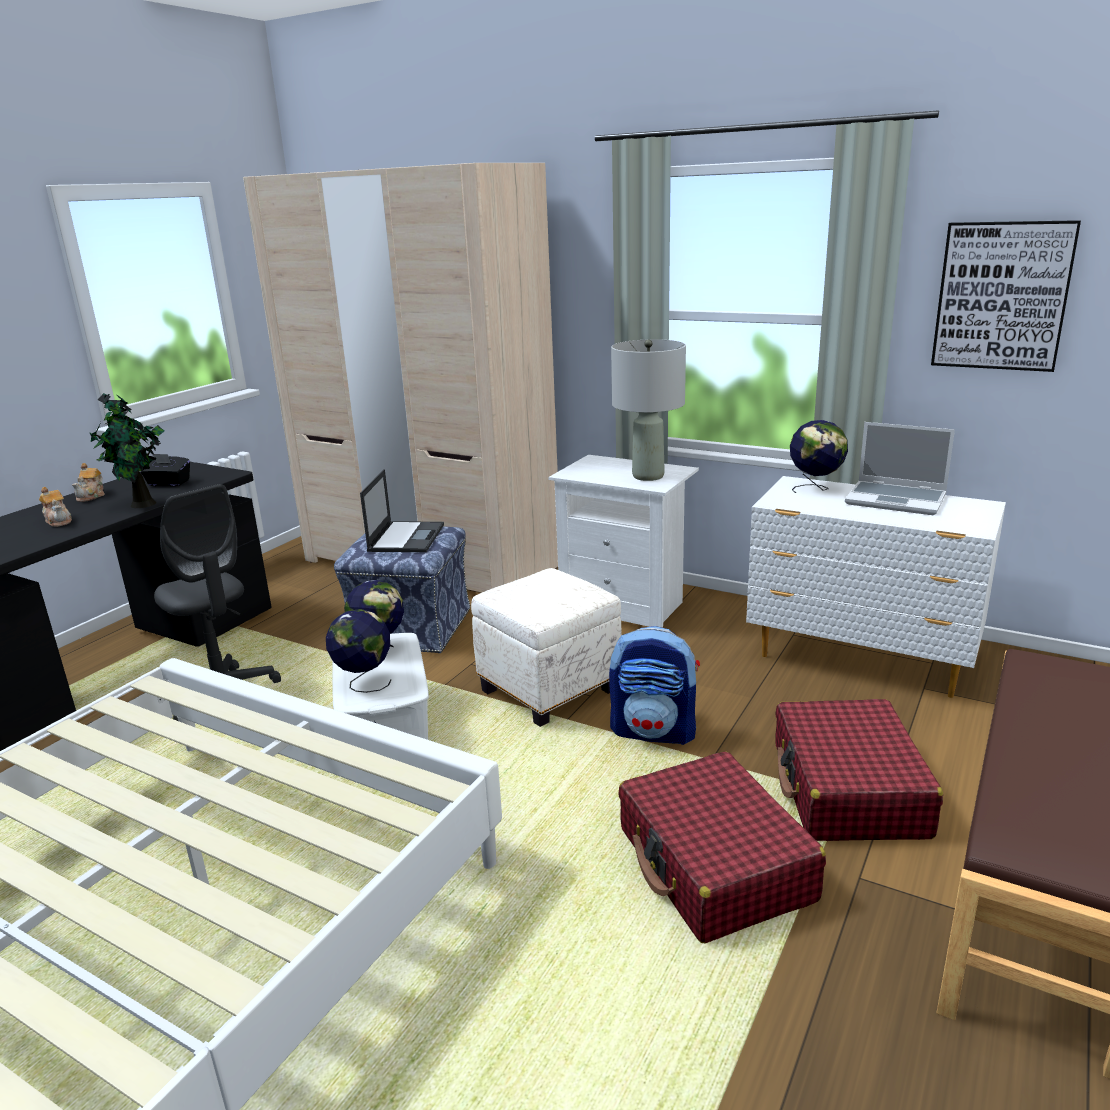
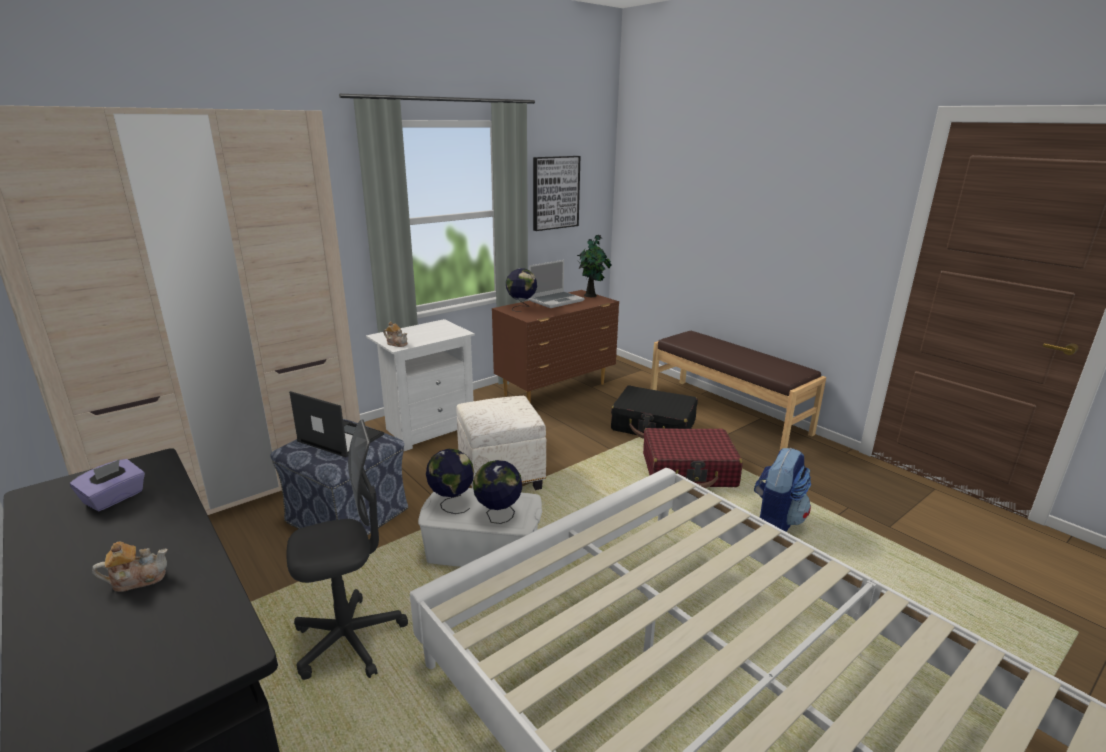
camera: 70 degrees left, 0 degrees up
teapot [72,463,105,502] -> teapot moved to [383,321,408,347]
potted plant [89,393,164,508] -> potted plant moved to [577,235,611,297]
black tissue box [141,454,190,486] -> purple tissue box [70,459,145,512]
backpack [609,626,700,745] -> backpack moved to [754,447,811,532]
grey table lamp [611,339,686,481] -> none
white dresser [746,476,1006,698] -> brown dresser [492,290,619,404]
red suitcase [775,699,943,841] -> black suitcase [611,385,698,439]

